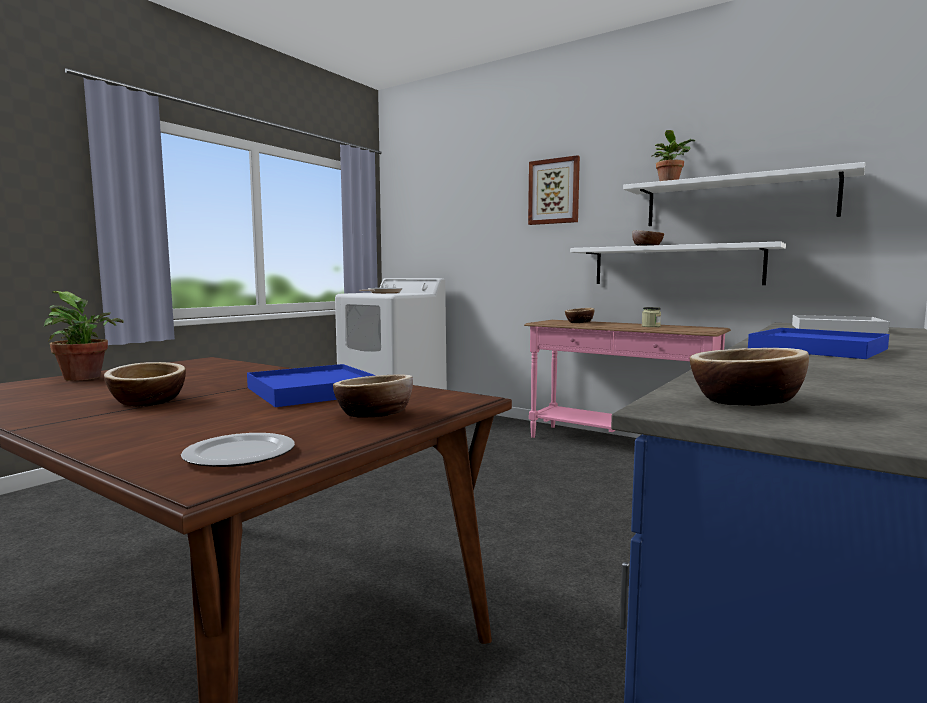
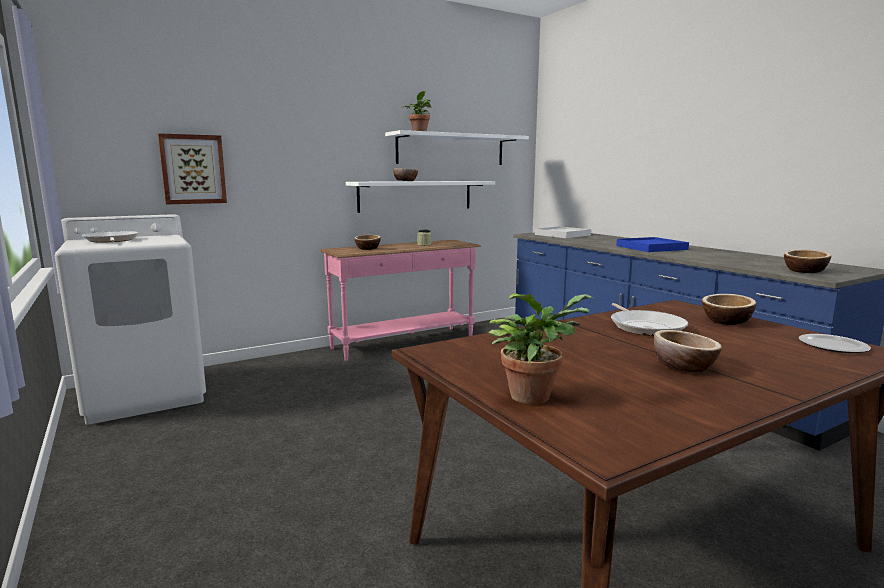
camera: 65 degrees left, 5 degrees up
blue tray [247,364,376,407] -> frying pan [611,303,688,336]
picture [528,155,580,225] -> picture moved to [158,133,227,204]

